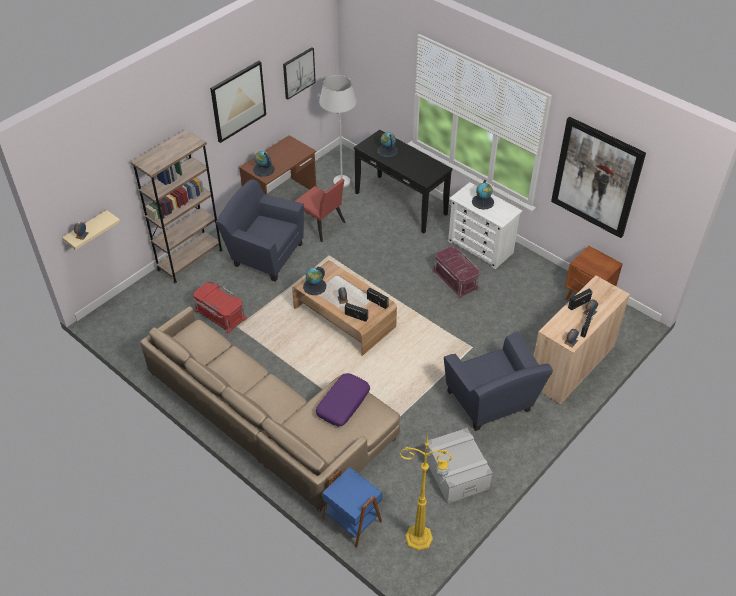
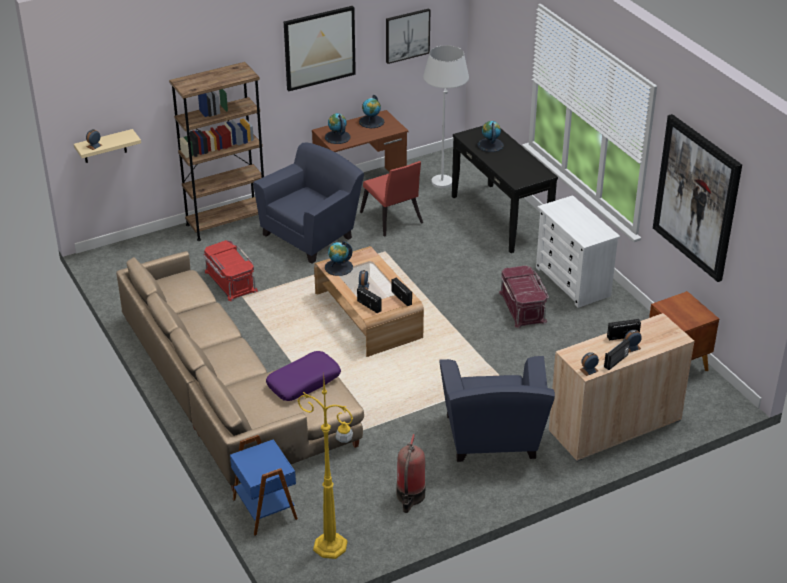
camera: 20 degrees right, 10 degrees down
blue armchair [216,179,304,282] -> blue armchair turned 90 degrees clockwise [253,143,364,263]
grey storage box [425,428,493,504] -> fire extinguisher [397,434,425,513]
globe [472,180,494,210] -> globe moved to [359,95,384,128]

